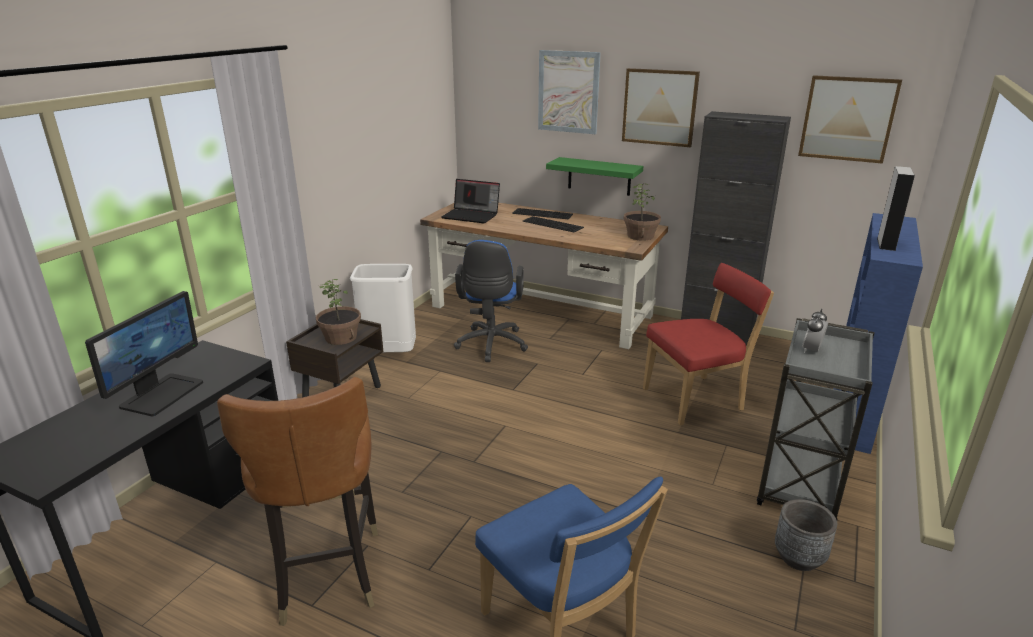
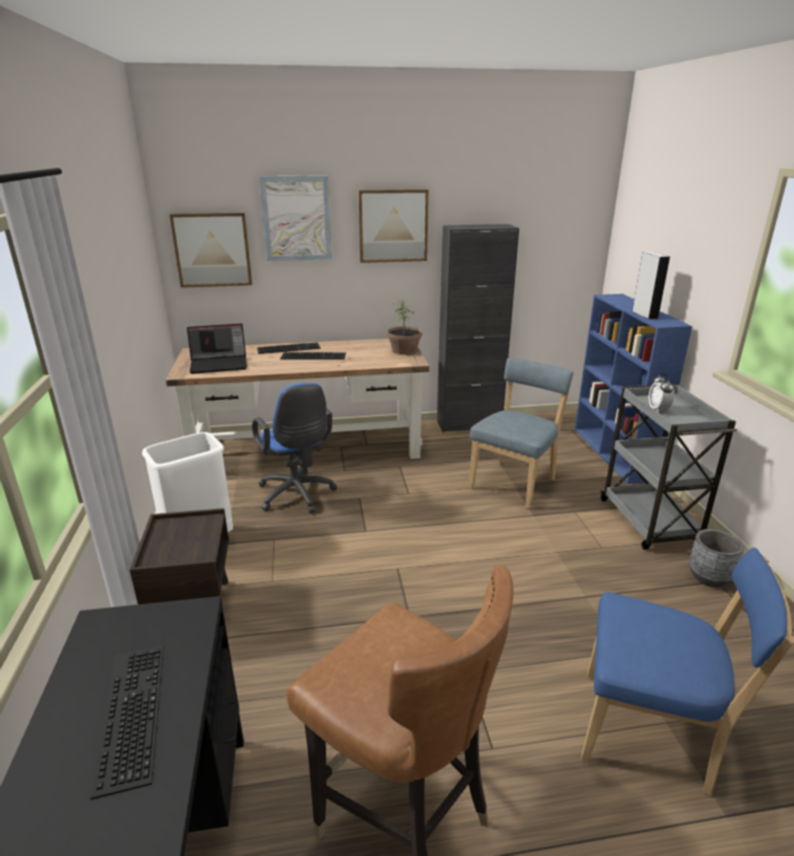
camera: 35 degrees left, 0 degrees up
monitor [85,291,203,416] -> keyboard [90,646,164,800]
potted plant [316,279,361,345] -> none
green shelf [546,157,643,196] -> none
red chair [643,263,774,425] -> blue chair [469,358,573,509]
picture [798,75,902,164] -> picture moved to [169,213,252,288]

